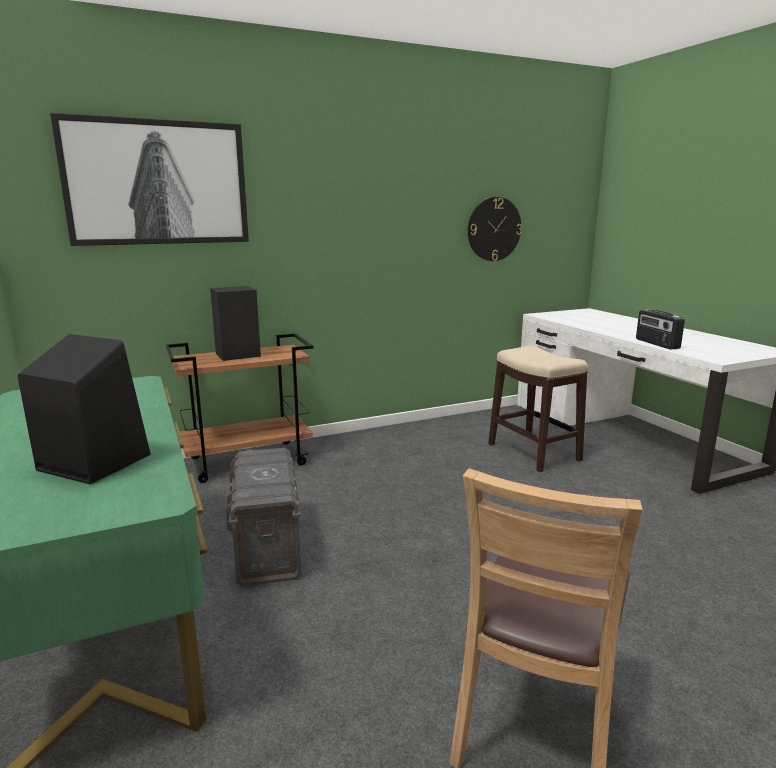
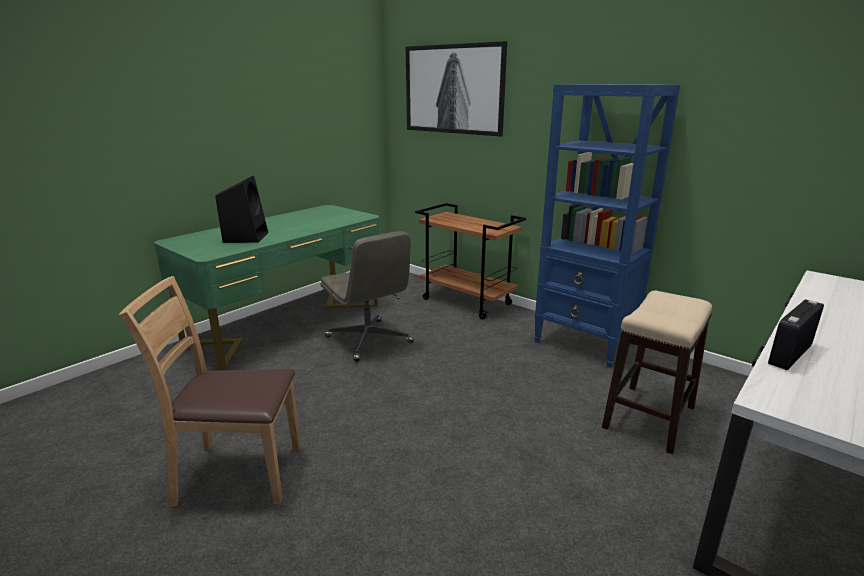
camera: 65 degrees right, 5 degrees up
black speaker [210,286,261,361] -> none
grey storage box [226,448,301,587] -> grey office chair [320,231,414,362]
wall clock [468,197,522,261] -> none
none -> blue bookcase [534,84,680,368]

